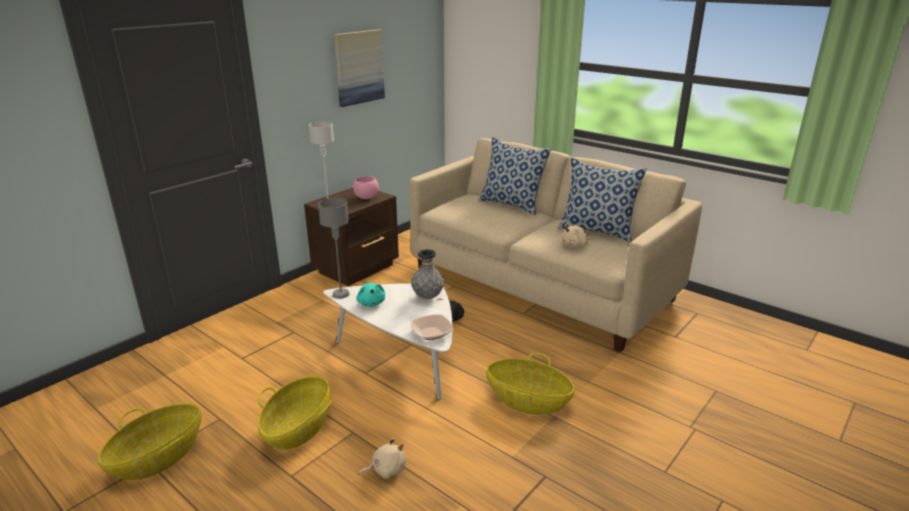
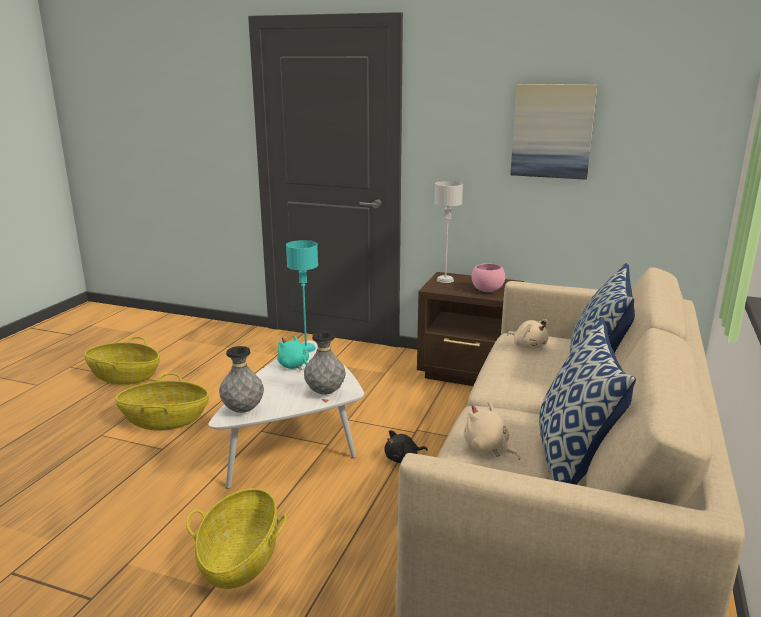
camera: 70 degrees right, 5 degrees down
grey table lamp [318,198,350,299] -> turquoise table lamp [286,240,318,353]
turquoise plush toy [356,283,385,307] -> turquoise plush toy turned 75 degrees clockwise [277,335,309,370]
beige plush toy [358,437,406,479] -> beige plush toy moved to [507,319,548,349]
bowl [411,314,453,340] -> grey vase [219,346,264,413]

